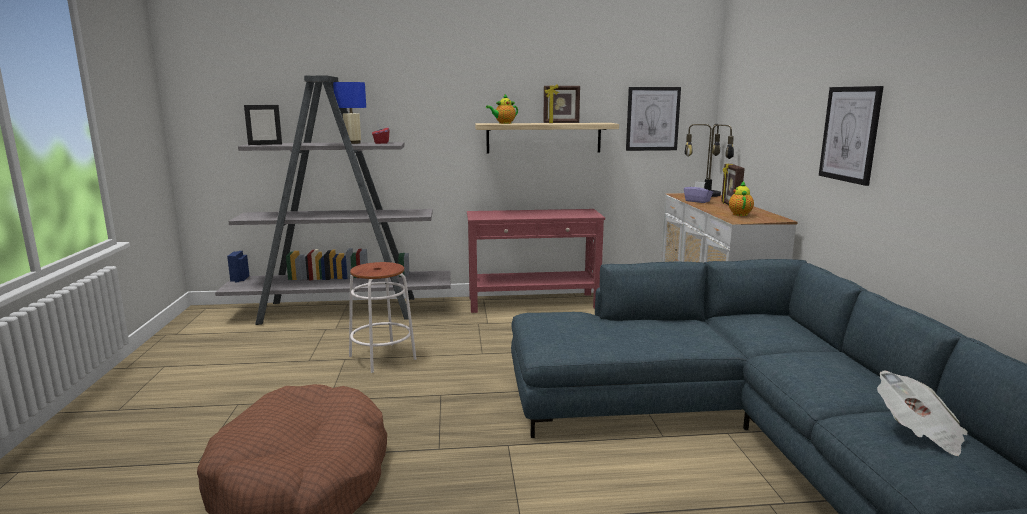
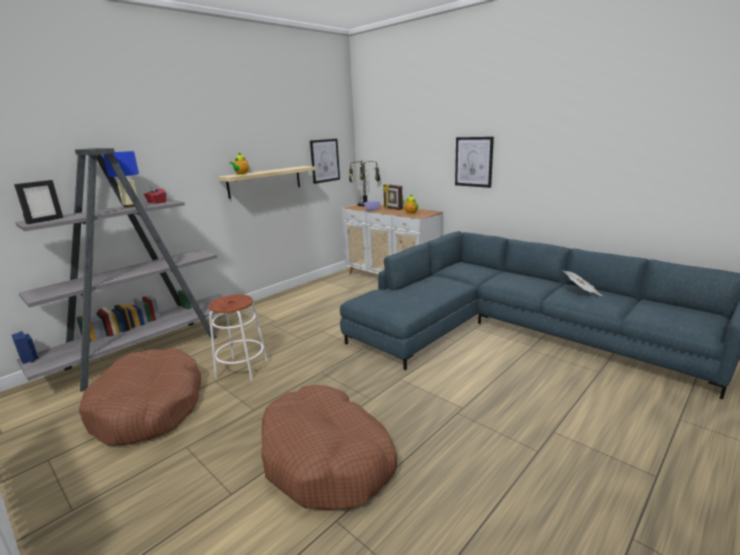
camera: 40 degrees left, 5 degrees up
red console table [467,209,605,313] -> none
picture frame [543,84,580,123] -> none
none -> brown dog bed [79,348,201,445]

